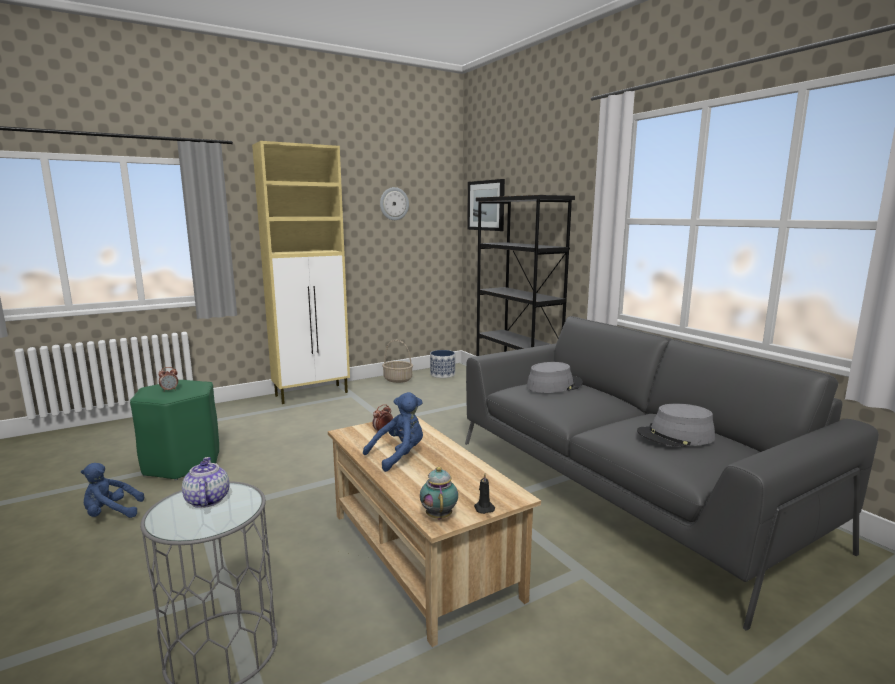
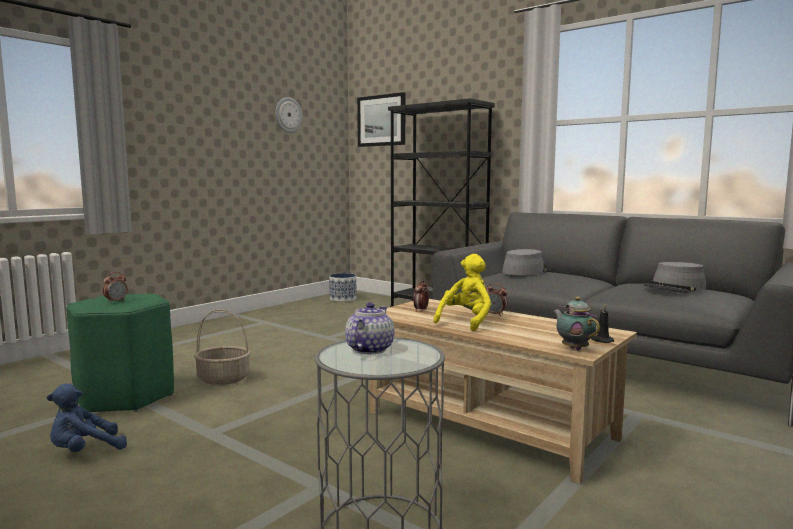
camera: 20 degrees left, 5 degrees down
teapot [182,457,229,508] -> teapot turned 60 degrees clockwise [345,302,394,354]
beige cabinet [252,141,350,404] -> none
blue plush toy [363,392,423,472] -> yellow plush toy [433,254,491,331]
basket [382,340,413,383] -> basket moved to [194,309,251,385]
none -> alarm clock [486,283,508,316]

